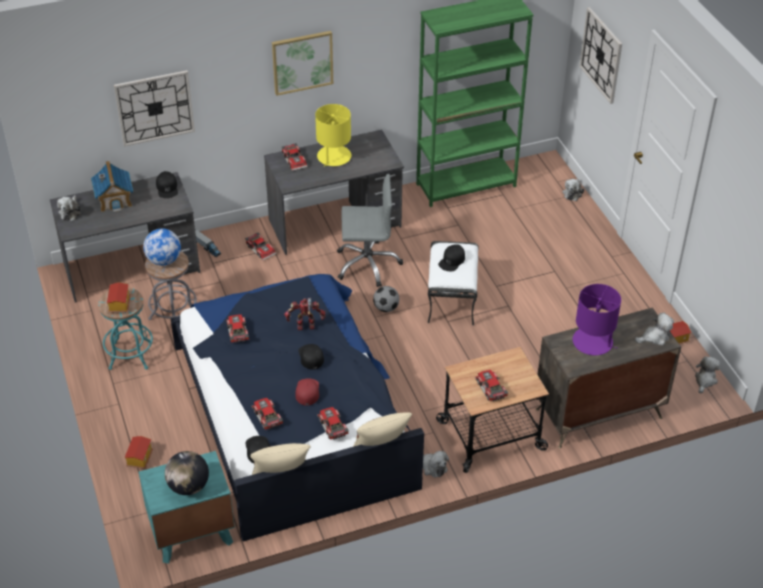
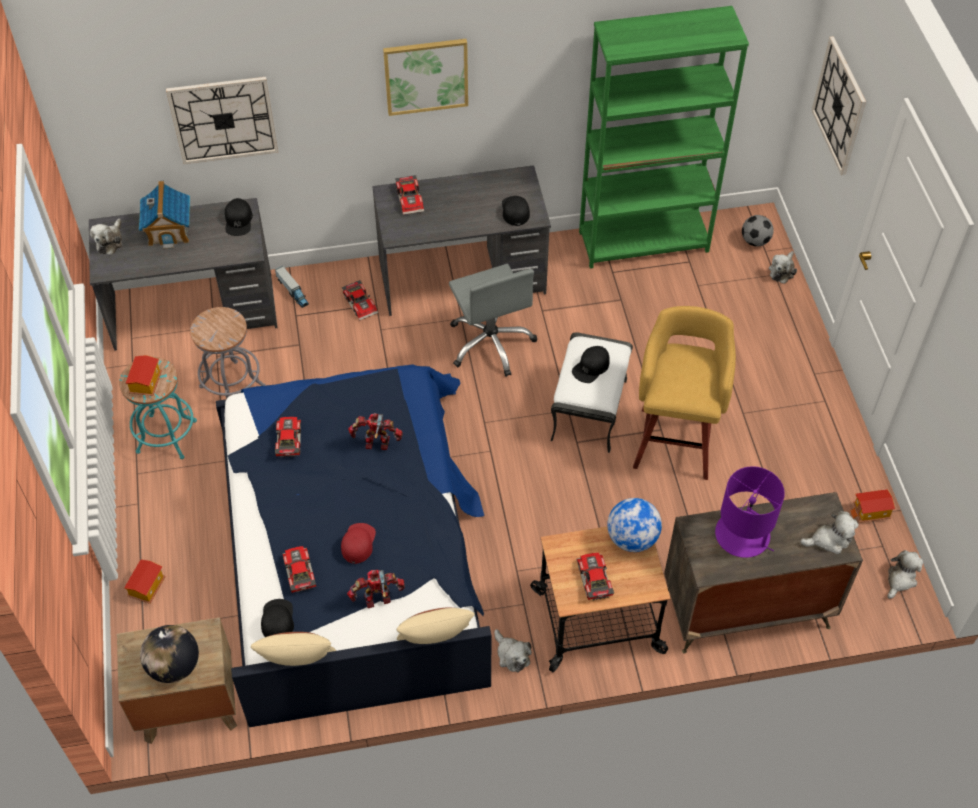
camera: 10 degrees right, 10 degrees up
turquoise nightstand [139,451,235,564] -> brown nightstand [117,618,237,744]
globe [143,228,181,266] -> globe moved to [607,498,662,552]
black cap [298,344,324,370] -> black cap moved to [502,196,530,226]
yellow table lamp [315,104,351,167] -> none
toy car [317,407,349,440] -> toy robot [347,570,405,608]
grey office chair [337,174,403,287] -> grey office chair turned 60 degrees clockwise [449,264,537,377]
football [373,286,399,312] -> football moved to [742,215,774,246]
none -> yellow stool [633,306,736,480]

